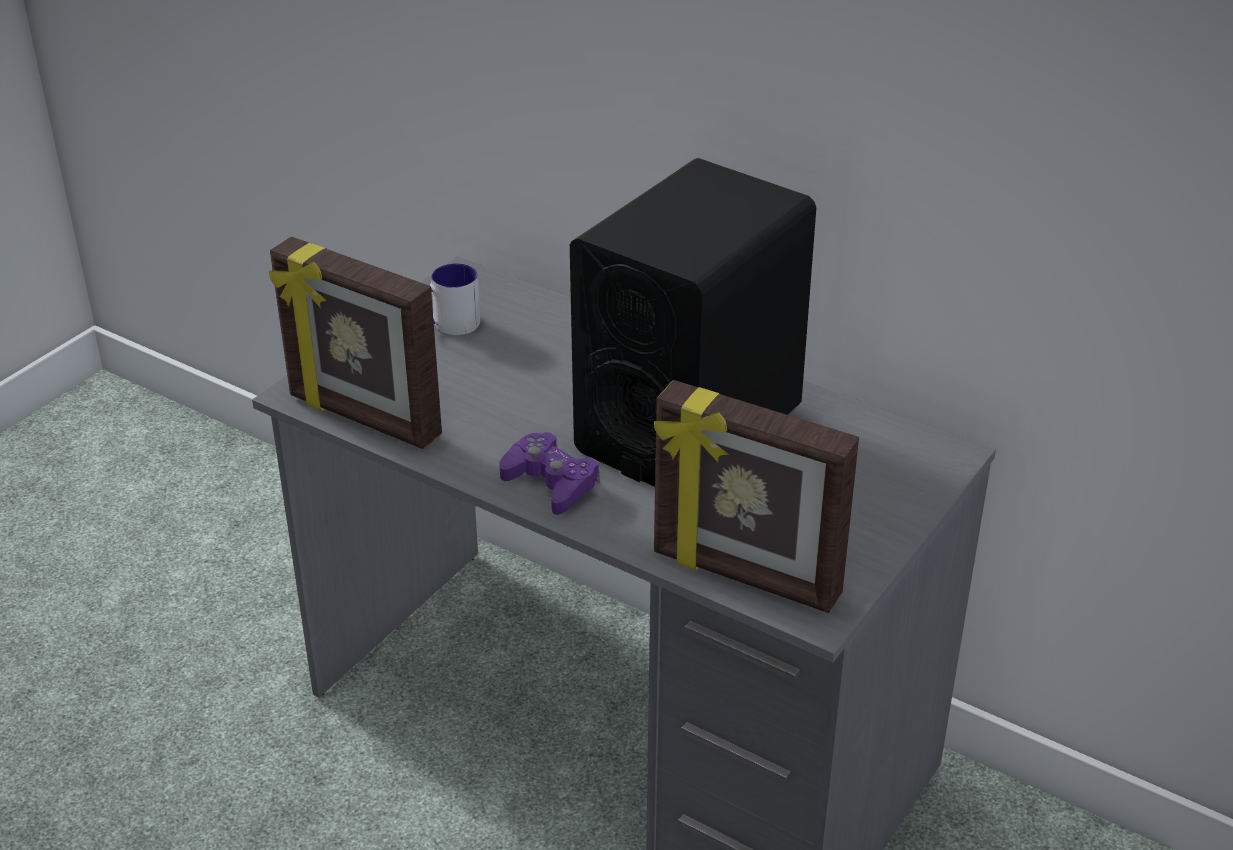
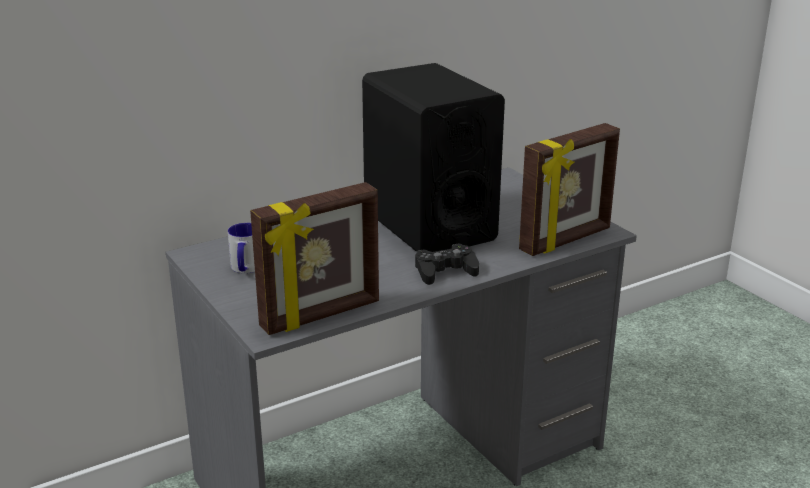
camera: 65 degrees left, 10 degrees down
purple game controller [499,432,600,515] -> black game controller [415,243,479,285]

